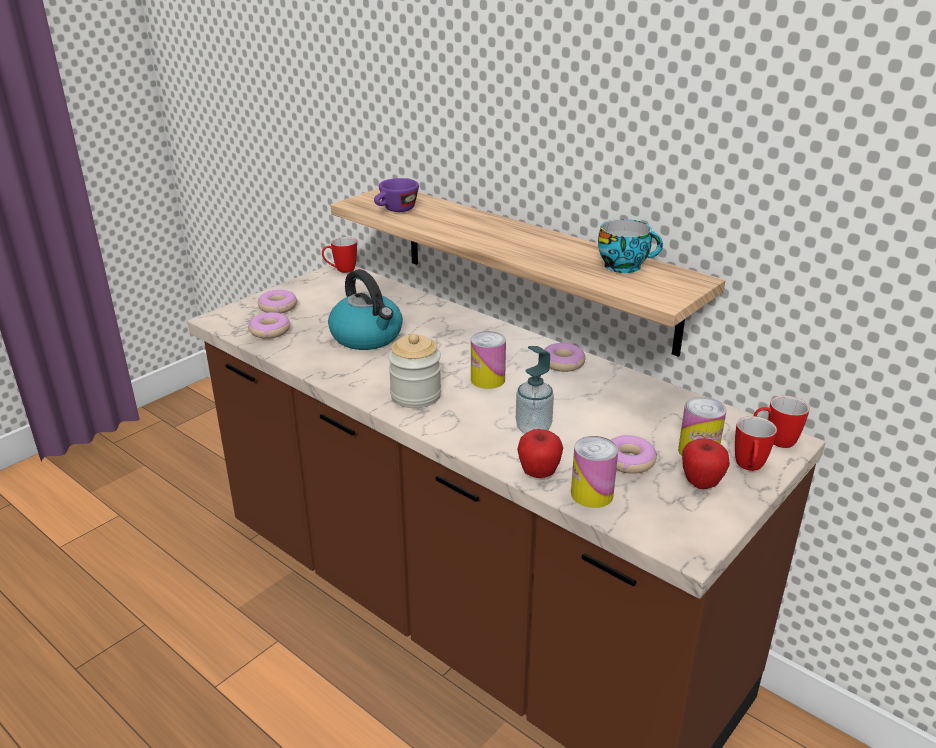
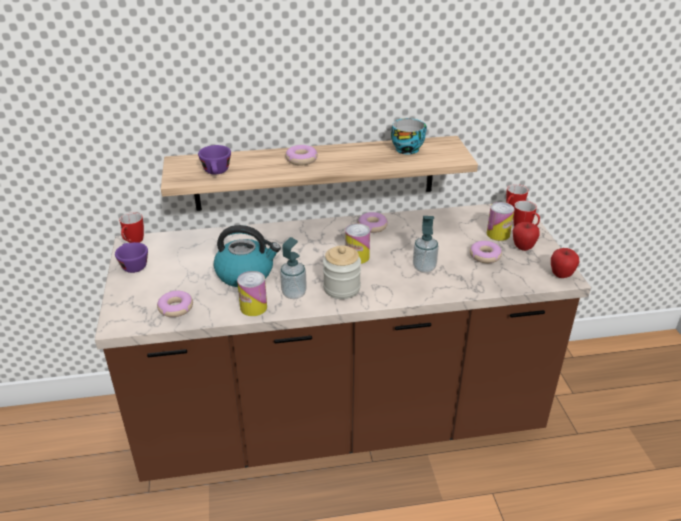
camera: 50 degrees left, 5 degrees up
donut [258,290,298,313] -> donut moved to [285,145,318,165]
apple [517,429,563,478] -> apple moved to [551,248,579,278]
can [571,436,618,508] -> can moved to [237,271,267,316]
none -> purple cup [115,242,148,273]
none -> soap dispenser [280,237,307,299]

